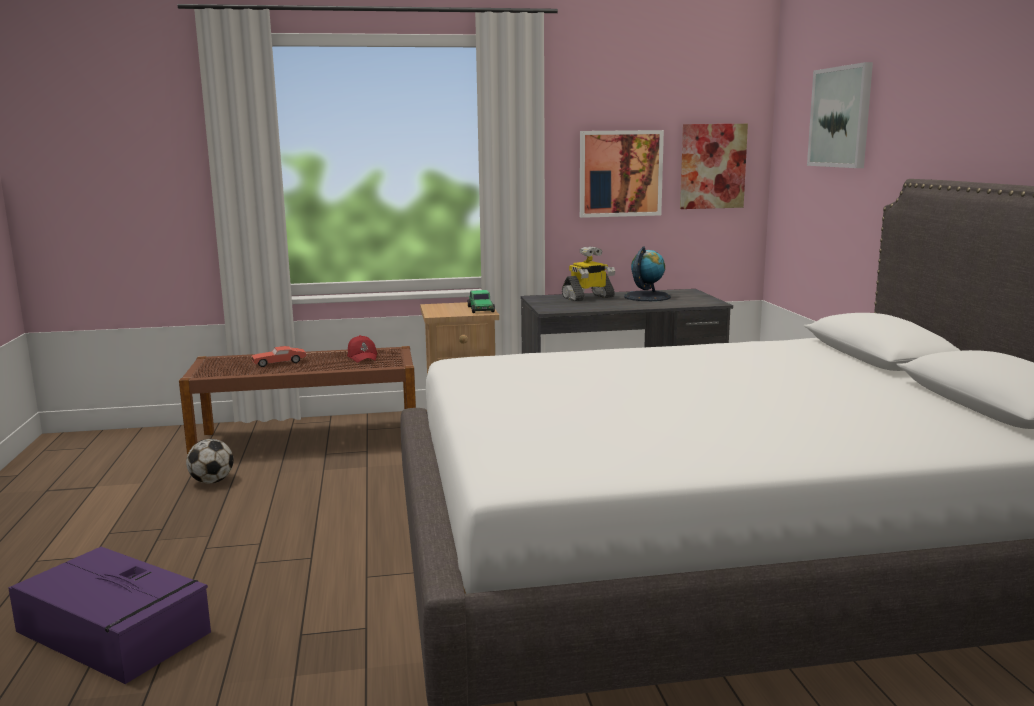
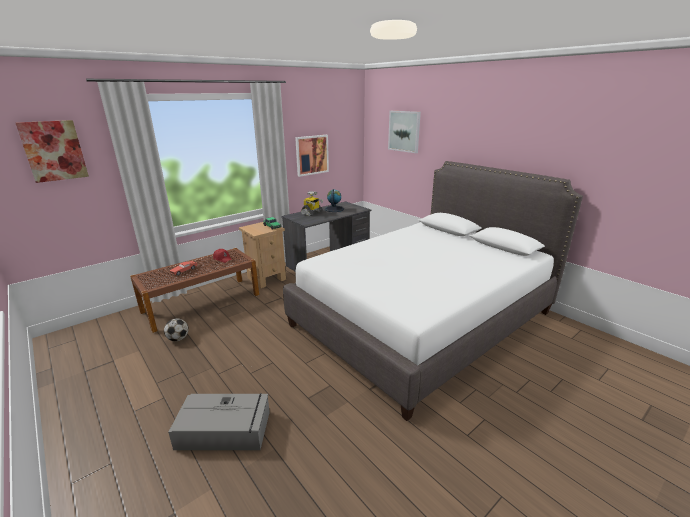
camera: 30 degrees left, 10 degrees up
purple storage box [8,547,211,684] -> grey storage box [168,393,270,450]
picture [680,124,748,209] -> picture moved to [16,120,89,183]

